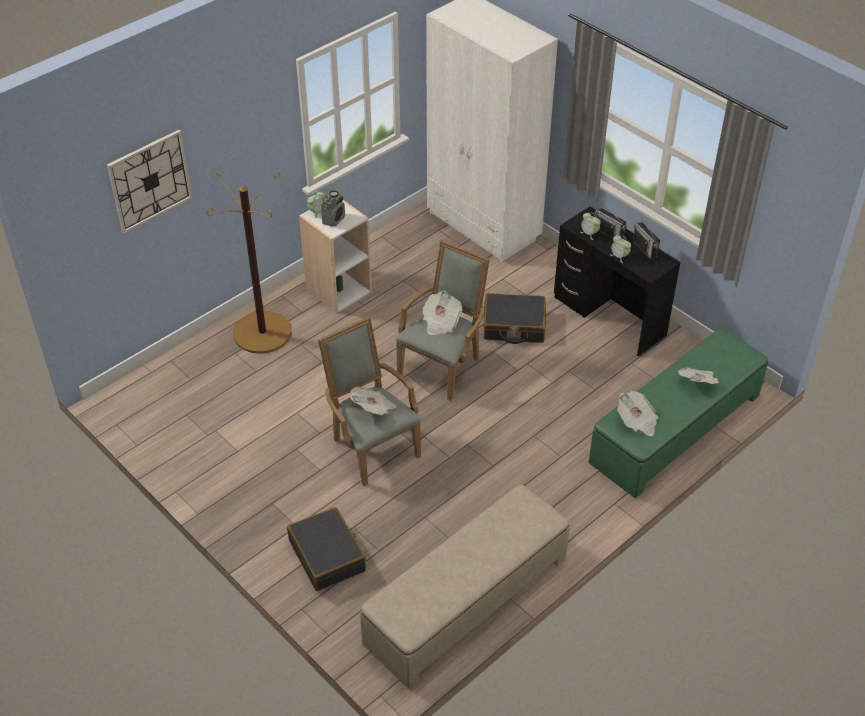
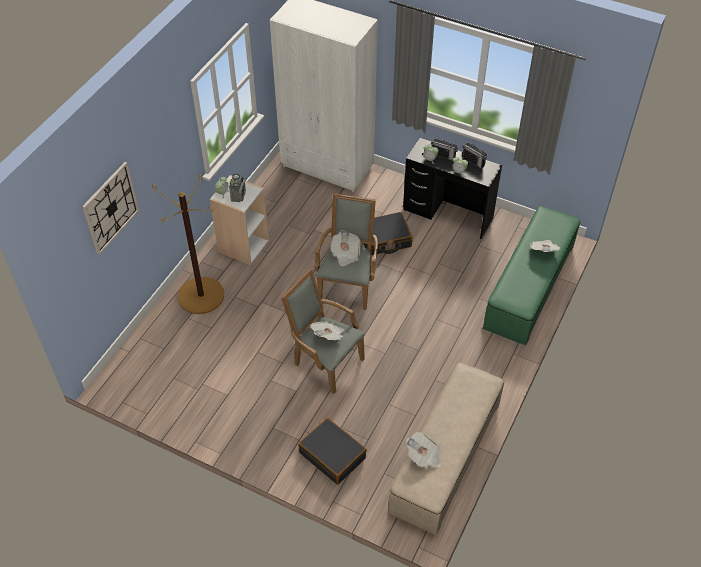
camera: 20 degrees left, 5 degrees up
newspaper [617,391,659,436] -> newspaper moved to [406,432,441,468]

